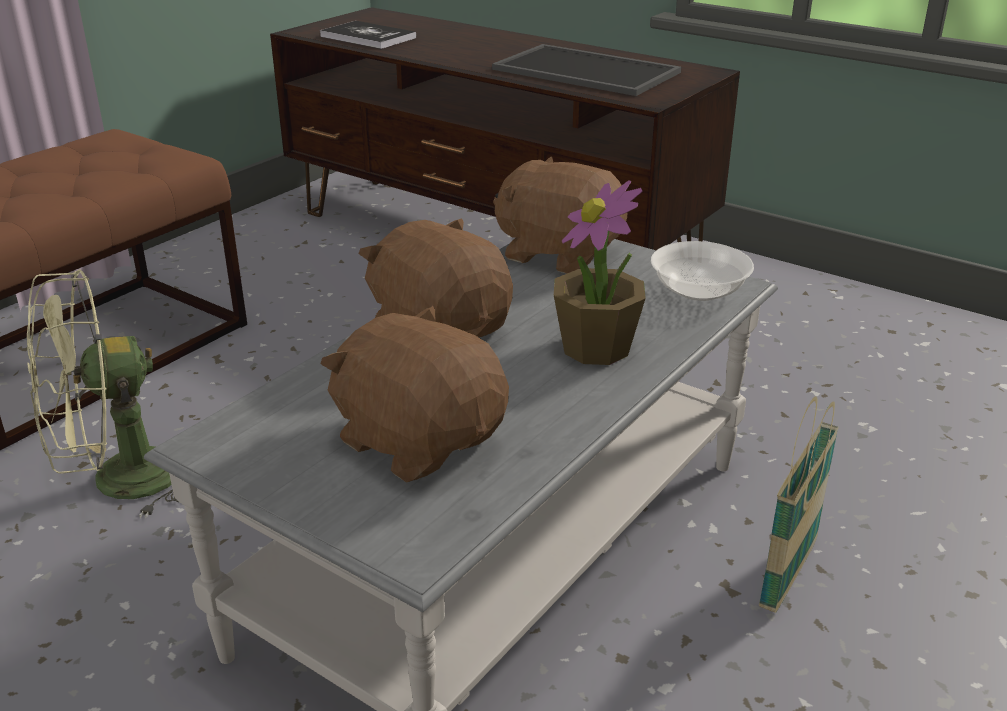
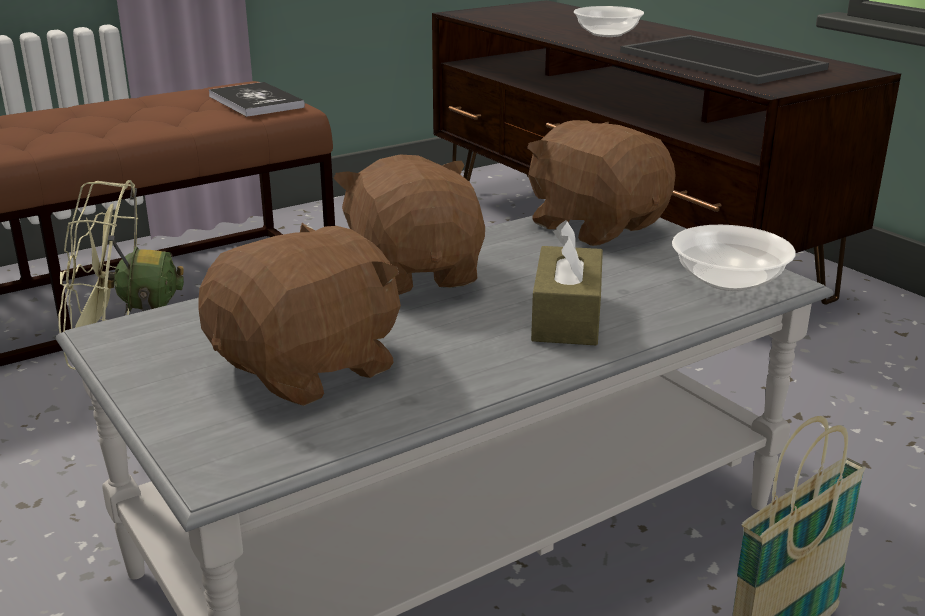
camera: 20 degrees right, 5 degrees down
book [320,21,416,49] -> book moved to [209,82,305,117]
brown plush toy [320,306,509,483] -> brown plush toy turned 75 degrees clockwise [198,223,401,406]
potted plant [554,181,646,365] -> brown tissue box [531,220,603,345]
none -> bowl [574,6,644,37]

